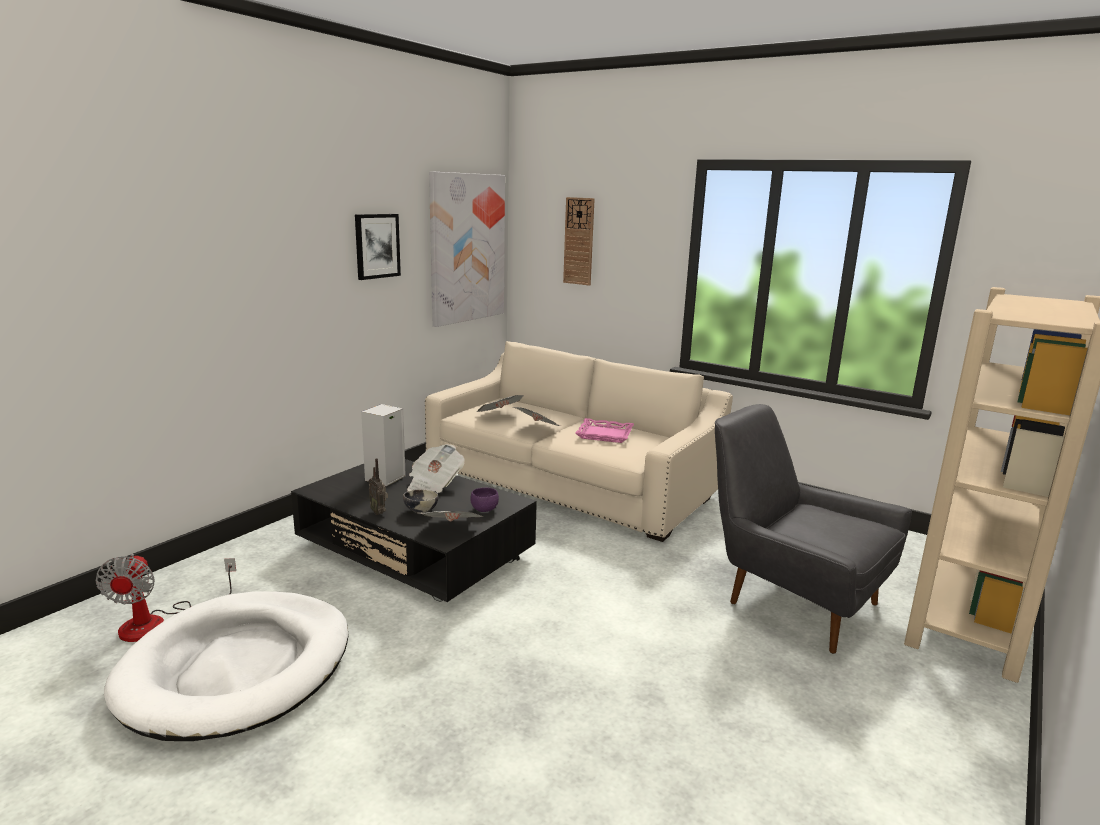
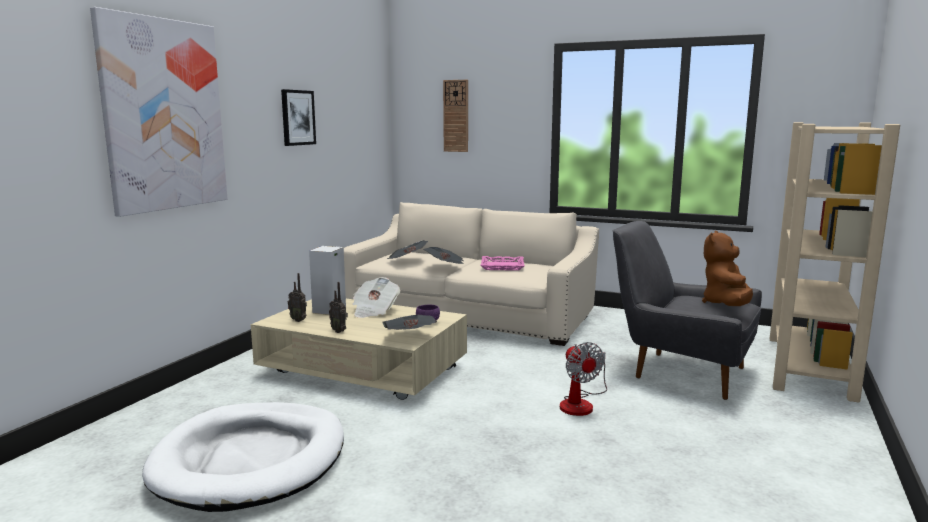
camera: 10 degrees left, 5 degrees down
fan [95,554,236,642] -> fan moved to [560,342,607,416]
black coffee table [291,459,537,602] -> beige coffee table [251,299,467,400]
bowl [403,490,438,513] -> none
picture [429,171,505,327] -> picture moved to [90,7,228,217]
none -> radio [287,273,307,322]
none -> brown plush toy [702,231,753,306]

